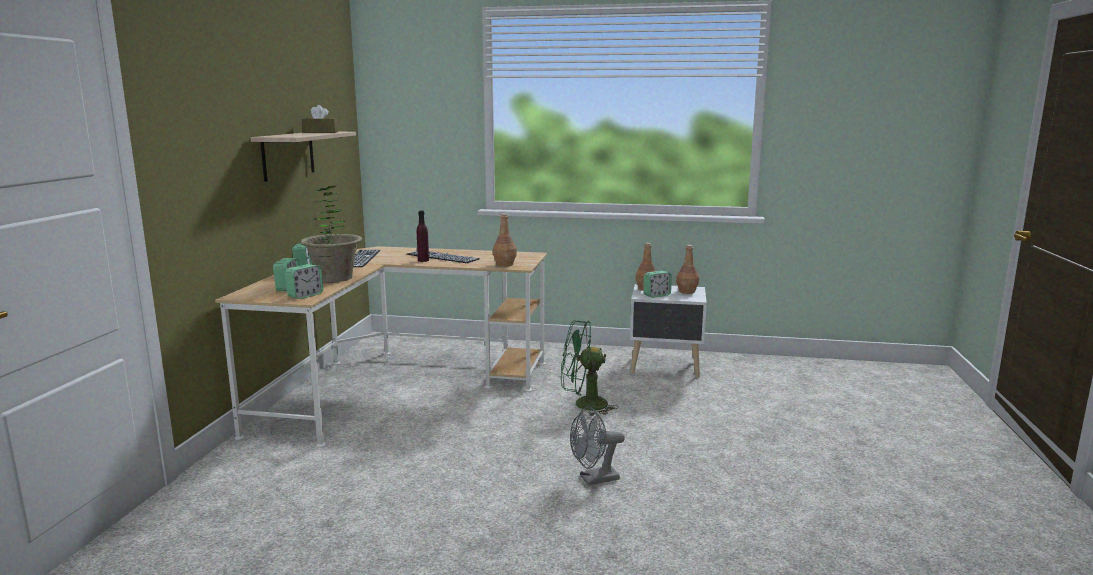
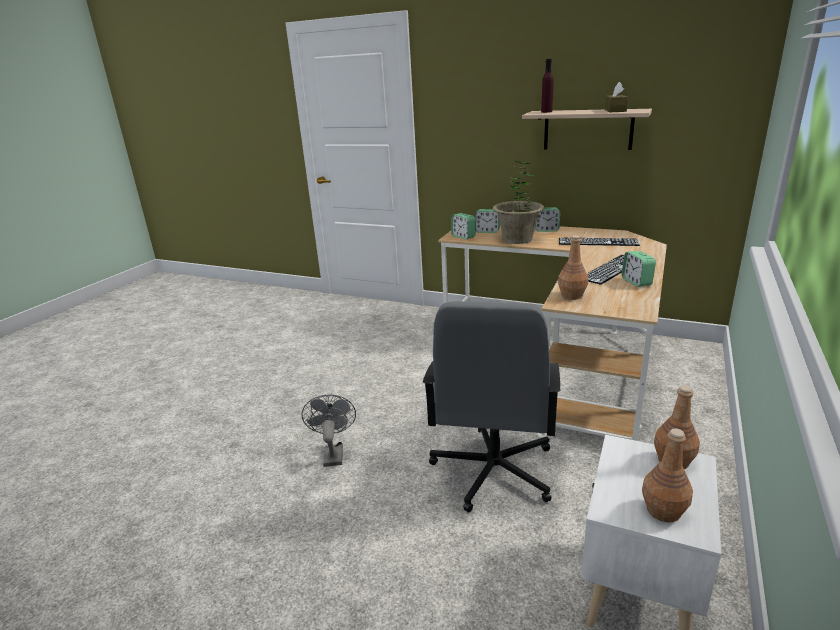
camera: 105 degrees right, 10 degrees up
purple bottle [417,210,429,262] -> purple bottle moved to [541,59,553,113]
green fan [561,321,619,416] -> grey office chair [423,301,560,513]
alarm clock [643,271,671,298] -> alarm clock moved to [622,251,656,287]

